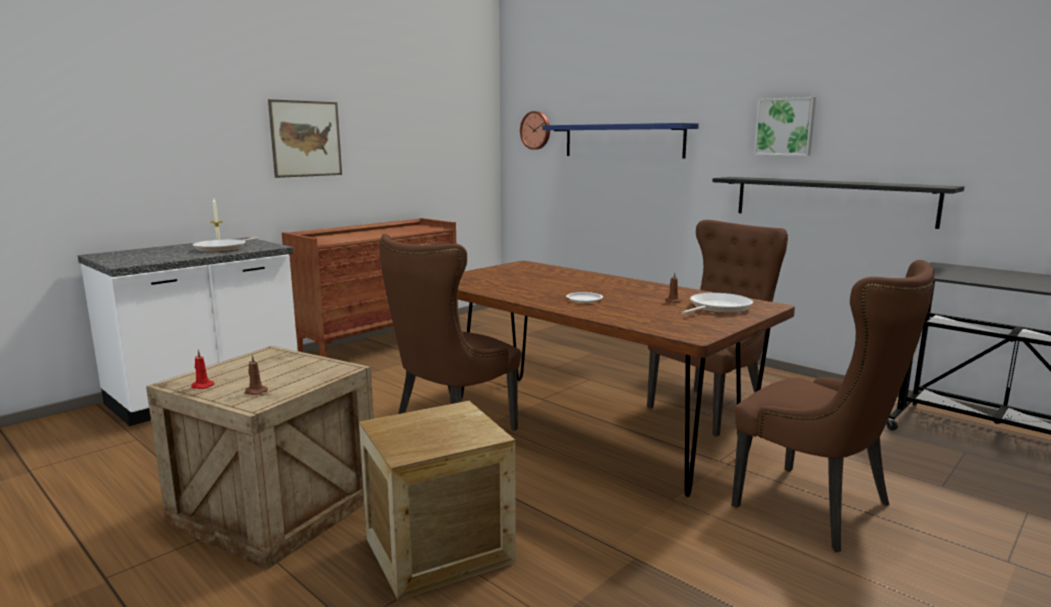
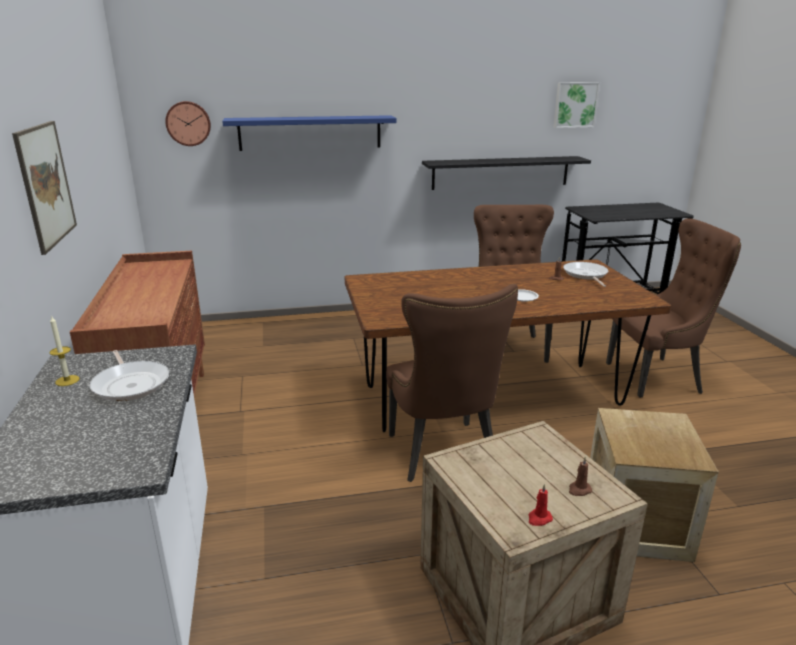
camera: 55 degrees left, 10 degrees up
picture [754,97,816,156] -> picture moved to [553,82,600,128]

